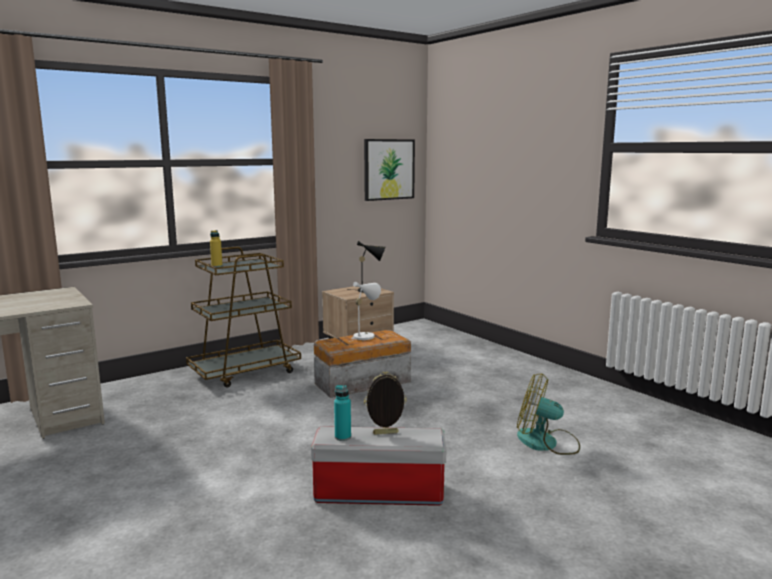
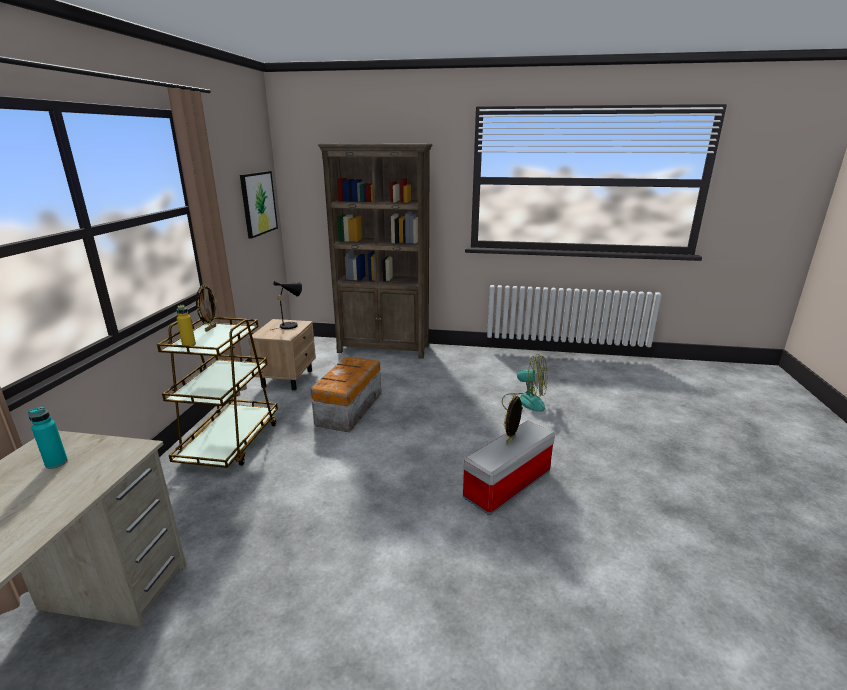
camera: 45 degrees left, 10 degrees up
turquoise bottle [334,385,351,441] -> turquoise bottle moved to [28,407,68,469]
white table lamp [349,282,381,342] -> none
fan [517,373,580,455] -> fan turned 135 degrees counterclockwise [502,354,547,412]
none -> picture frame [196,284,217,332]
none -> brown bookcase [318,143,433,359]

